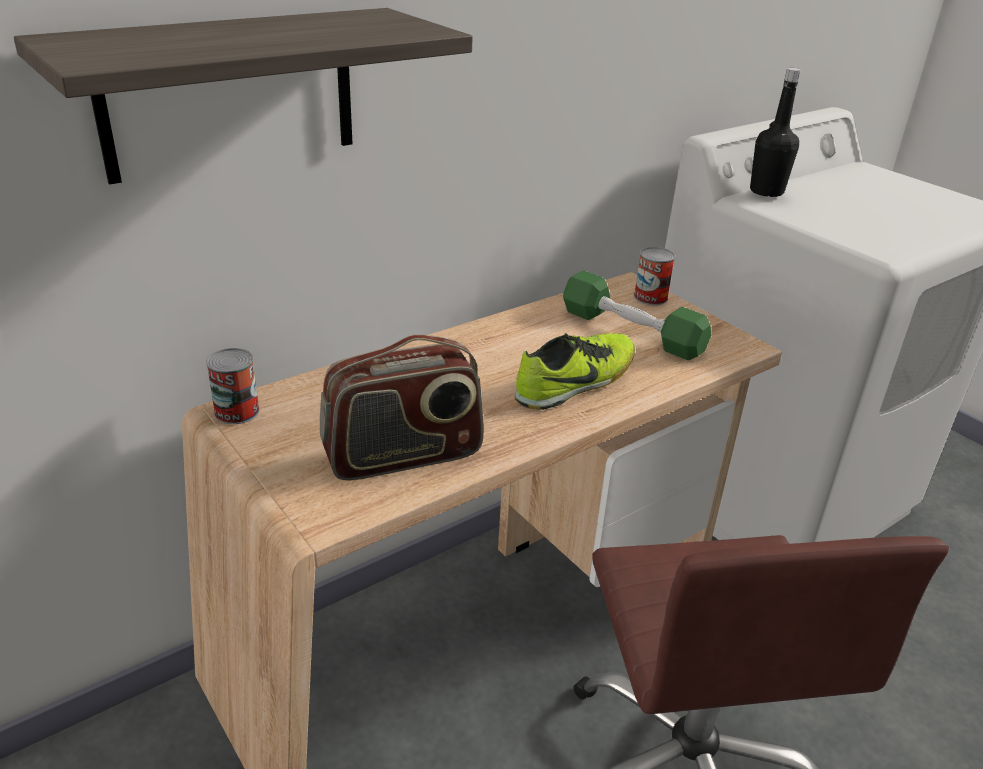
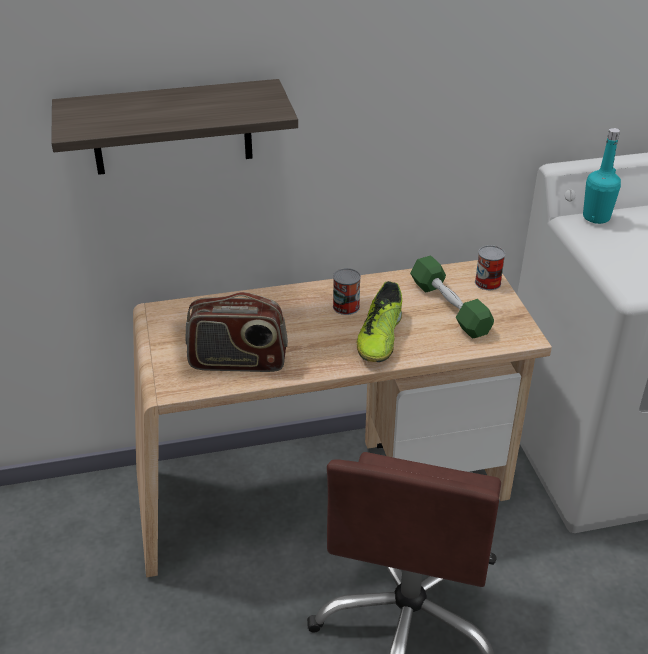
camera: 25 degrees right, 5 degrees up
can [206,348,260,424] -> can moved to [333,268,361,315]
shoe [515,333,635,410] -> shoe turned 120 degrees clockwise [357,281,402,362]
black bottle [750,68,801,197] -> turquoise bottle [583,128,621,224]

